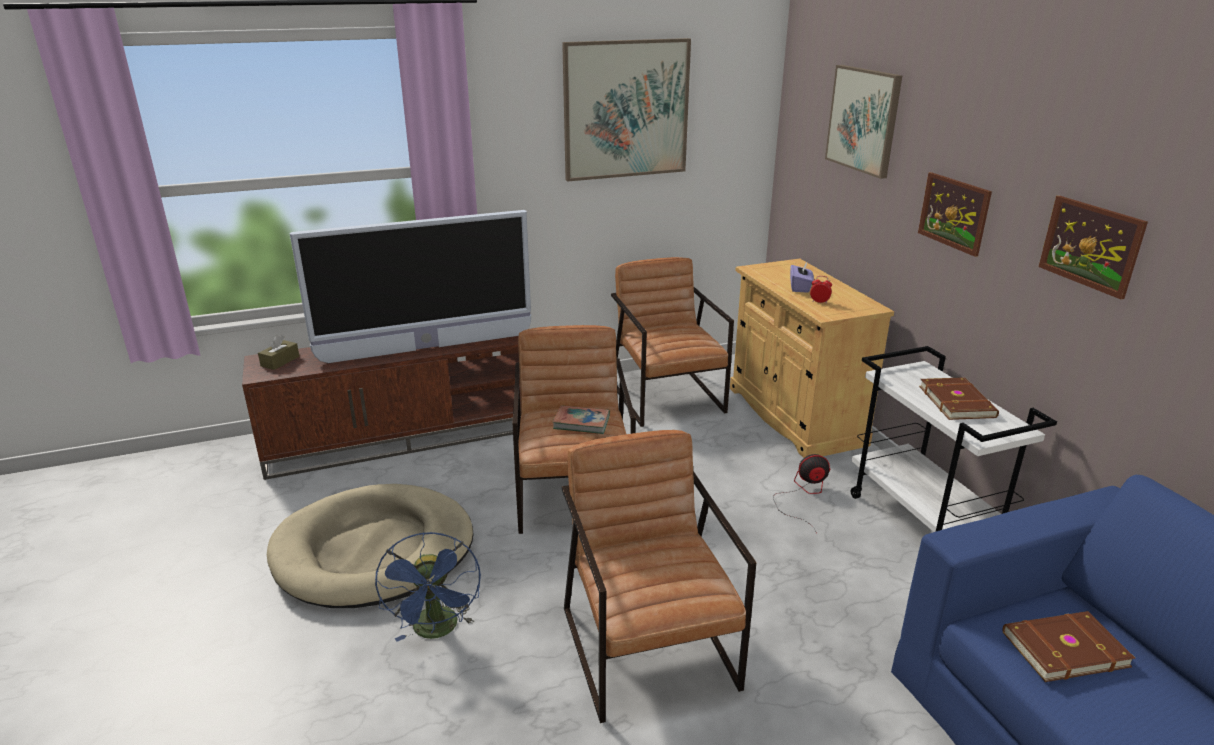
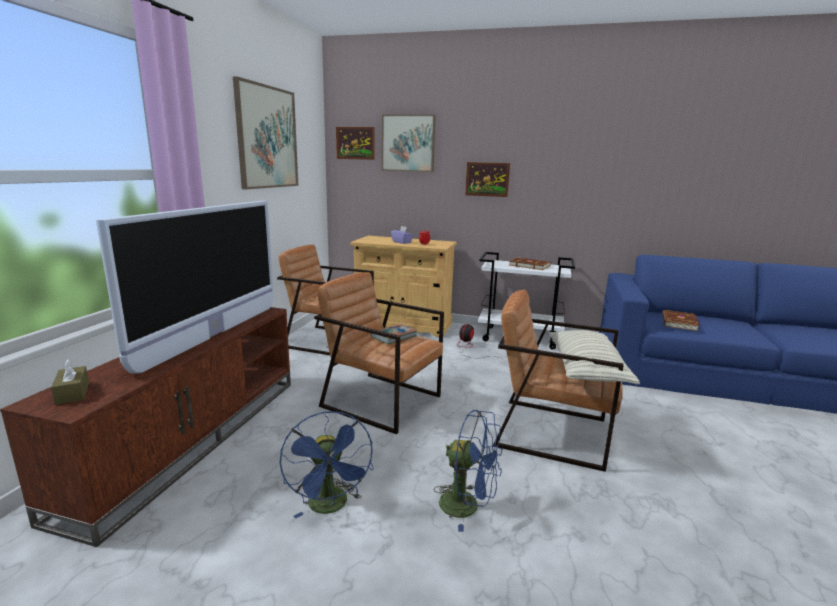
camera: 55 degrees left, 10 degrees down
beige dog bed [267,484,474,608] -> blue fan [280,411,373,519]
picture [1038,196,1148,299] -> picture moved to [336,127,375,160]
none -> pillow [549,330,640,385]

